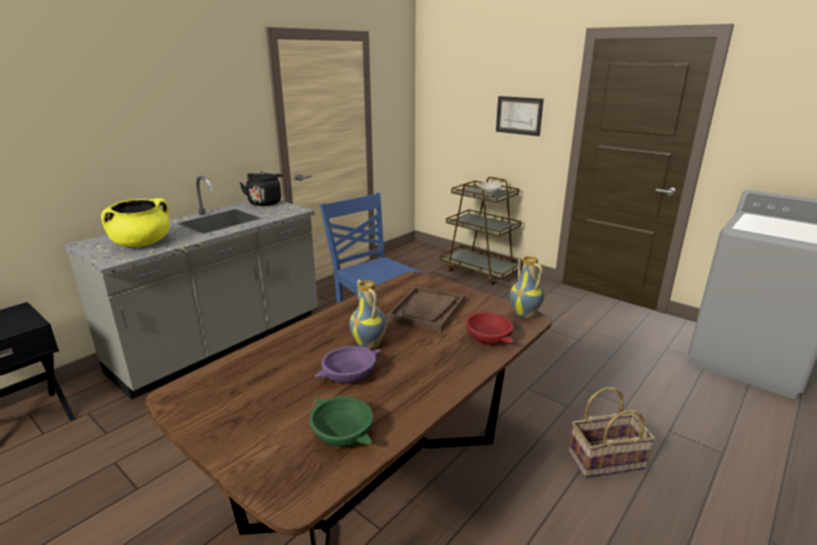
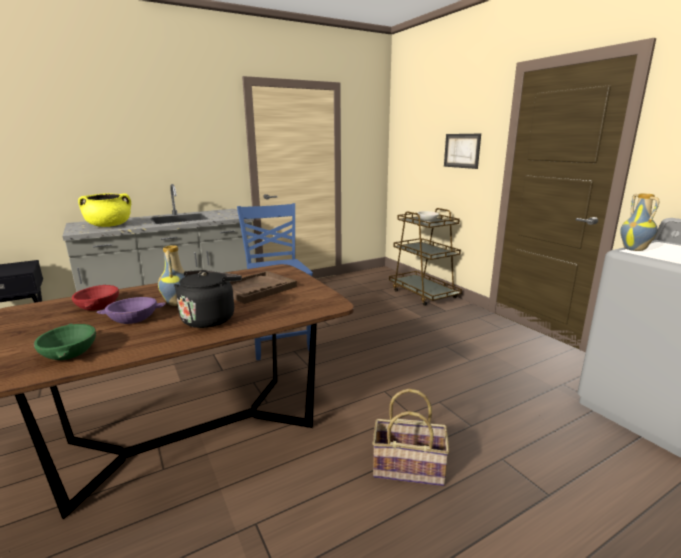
camera: 20 degrees right, 5 degrees down
black kettle [240,172,283,206] -> black kettle moved to [174,270,242,328]
red bowl [466,312,513,345] -> red bowl moved to [72,285,119,311]
vase [510,256,544,318] -> vase moved to [620,194,659,251]

